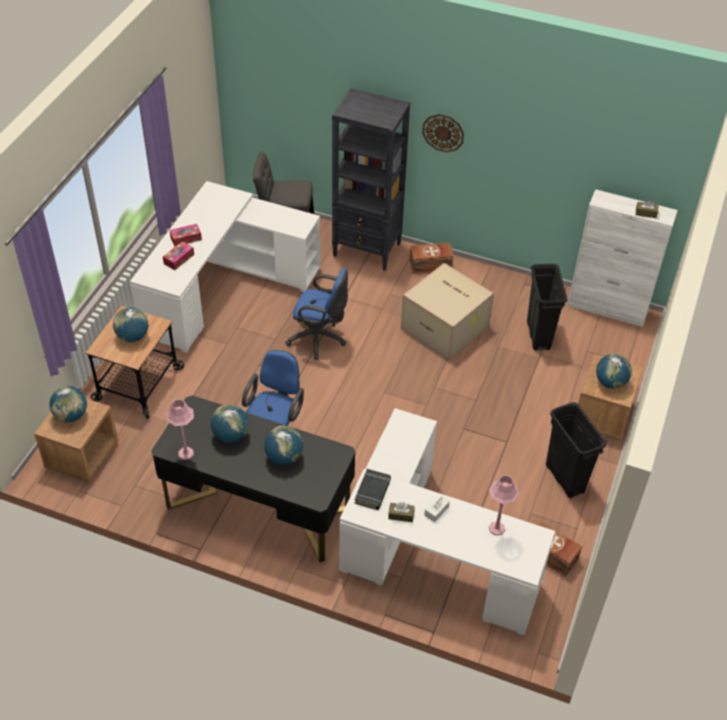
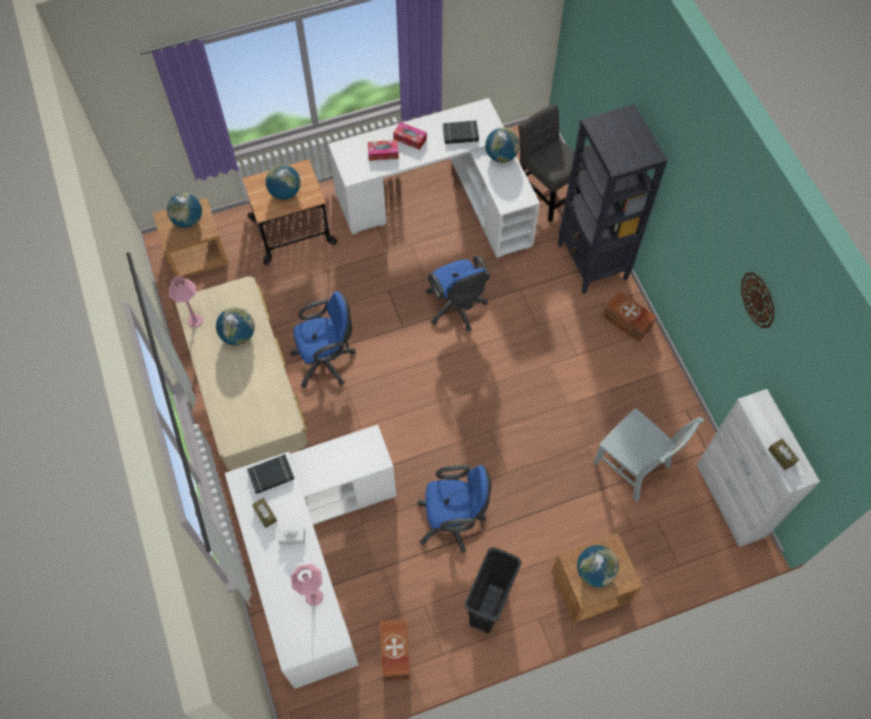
camera: 50 degrees right, 15 degrees up
black desk [152,395,356,563] -> beige desk [175,276,308,471]
globe [264,426,303,465] -> globe moved to [485,128,520,163]
cardboard box [401,263,494,361] -> none
wall clock [422,114,464,152] -> wall clock moved to [741,272,774,328]
black trash can [527,264,568,351] -> grey chair [593,408,704,502]
none -> blue office chair [418,465,492,553]
none -> black book [443,120,479,144]

